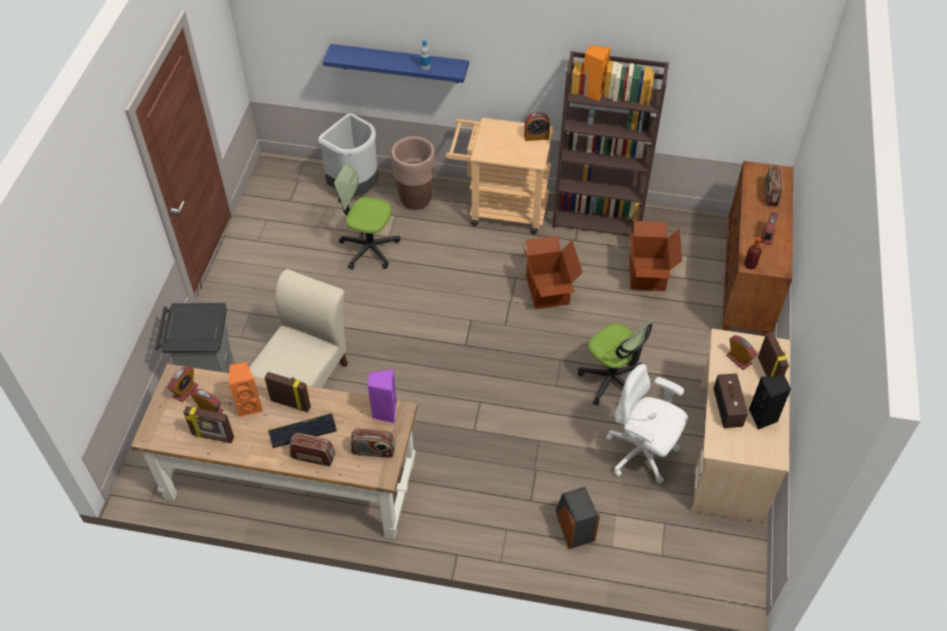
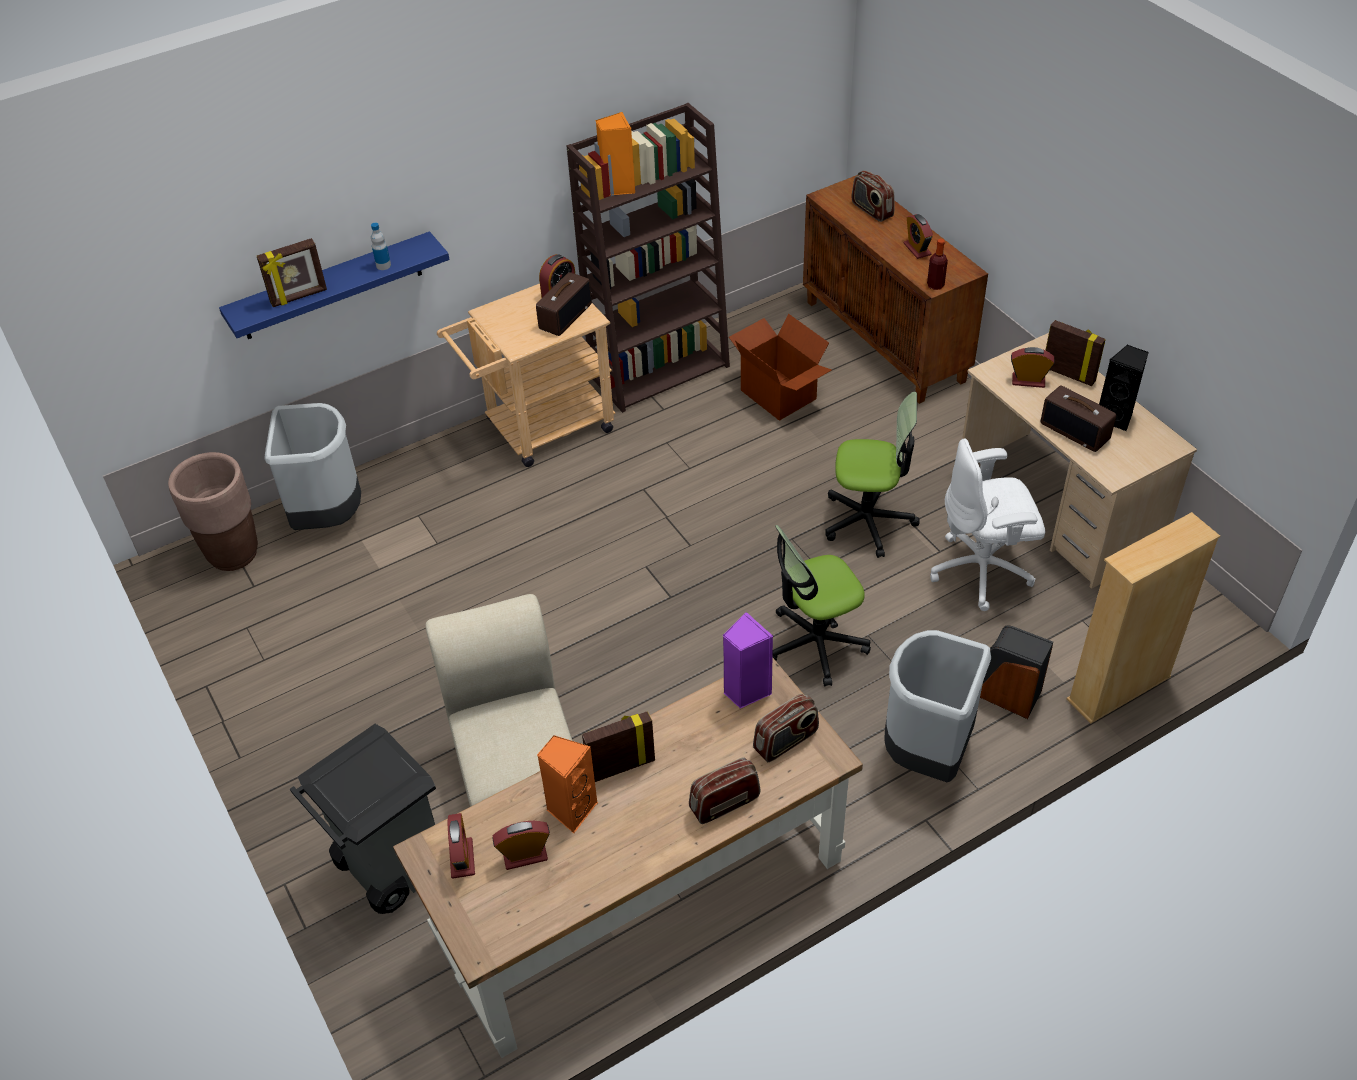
camera: 40 degrees left, 5 degrees down
picture frame [183,406,234,443] -> picture frame moved to [257,238,327,307]
keyboard [268,413,337,448] -> none
office chair [334,163,400,270] -> office chair moved to [772,525,871,686]
brown planter [391,136,435,210] -> brown planter moved to [168,452,258,571]
cardboard box [523,236,583,309] -> none
none -> radio [536,272,592,336]
none -> grey trash can [884,630,991,782]
none -> beige bookcase [1066,512,1220,724]

